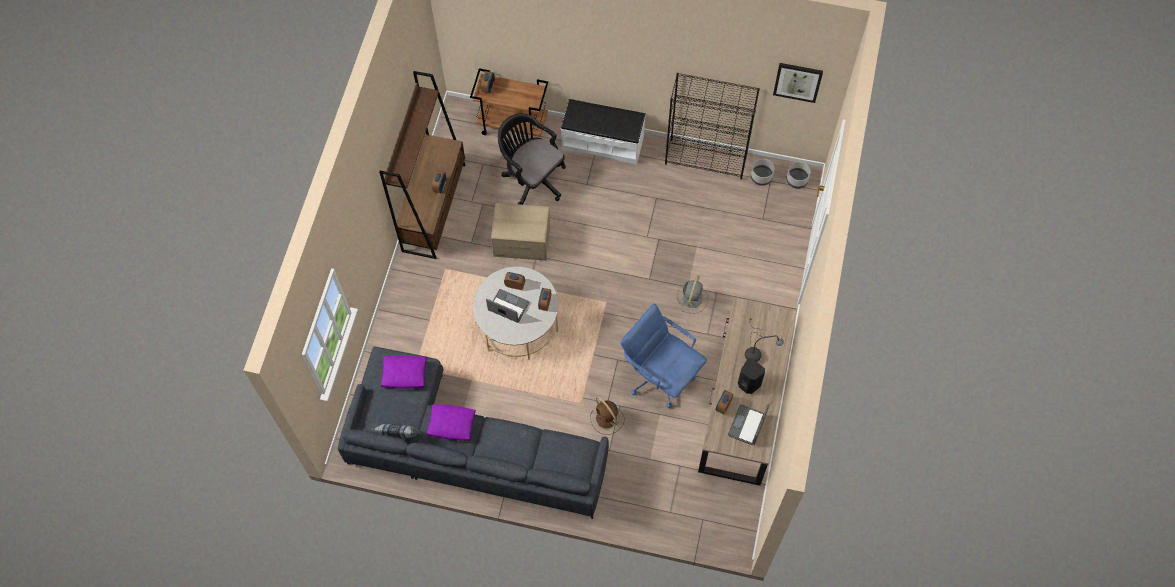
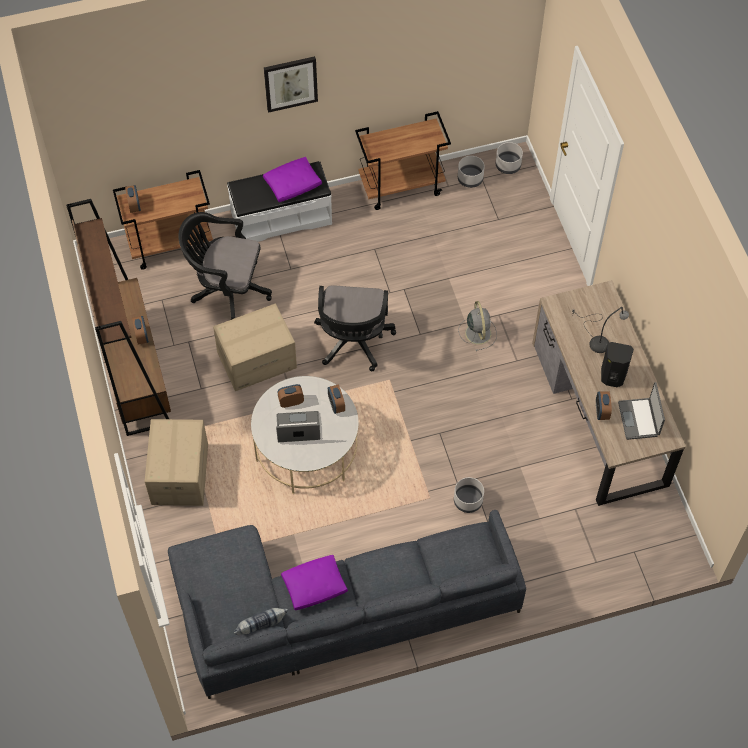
camera: 30 degrees left, 5 degrees down
purple pillow [381,356,427,389] -> purple pillow moved to [263,157,322,202]
brown fan [590,397,624,435] -> grey planter [454,477,484,513]
blue office chair [620,303,707,408] -> none
black bookcase [665,73,760,179] -> brown cart [355,111,451,210]
picture [773,63,823,103] -> picture moved to [264,56,318,113]
none -> cardboard box [145,419,208,506]
none -> black office chair [314,285,396,371]

